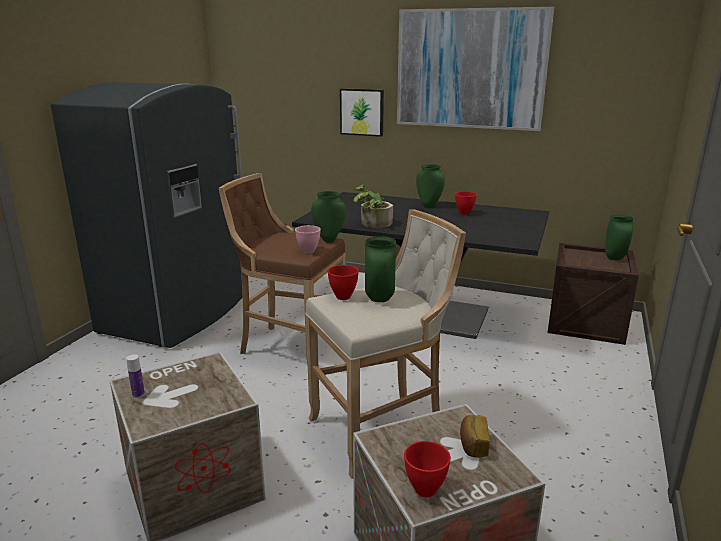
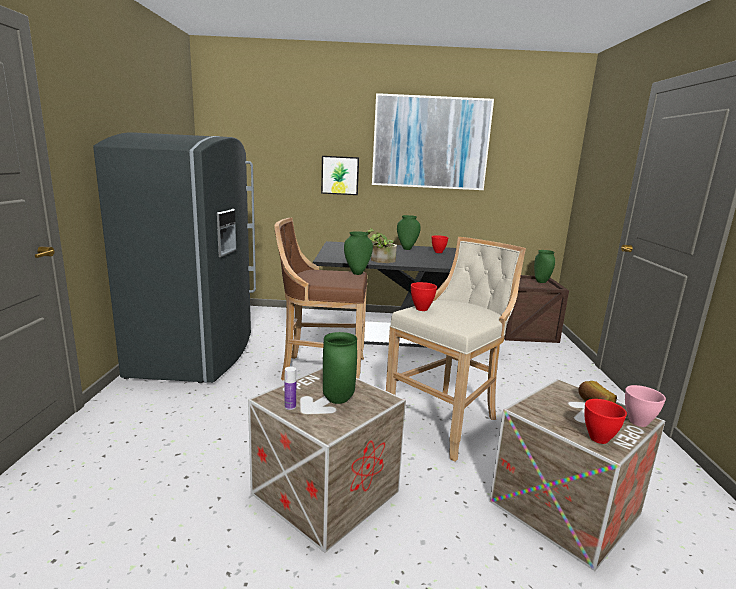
camera: 20 degrees left, 5 degrees down
pink bowl [295,225,321,254] -> pink bowl moved to [625,385,666,427]
green vase [365,236,396,302] -> green vase moved to [323,332,357,404]

